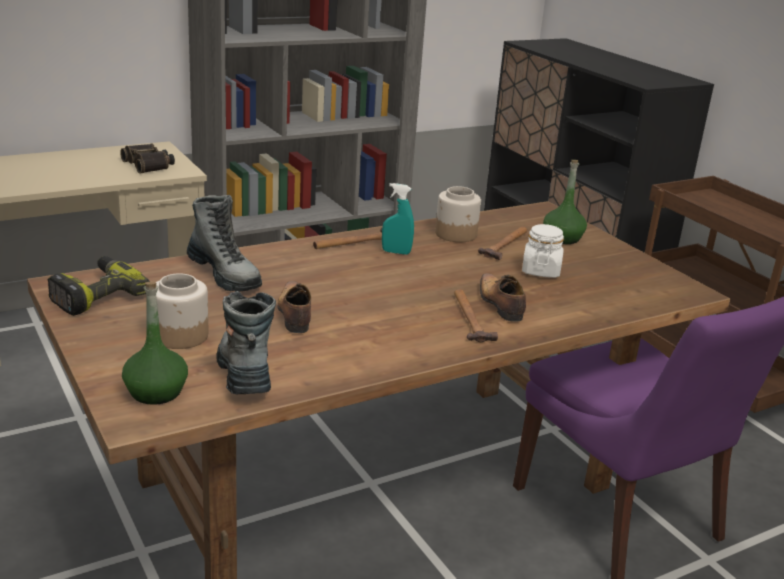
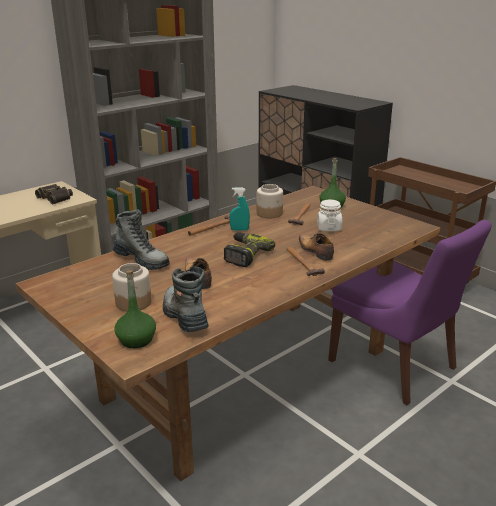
camera: 10 degrees left, 0 degrees up
power drill [48,256,150,316] -> power drill moved to [224,232,275,267]

